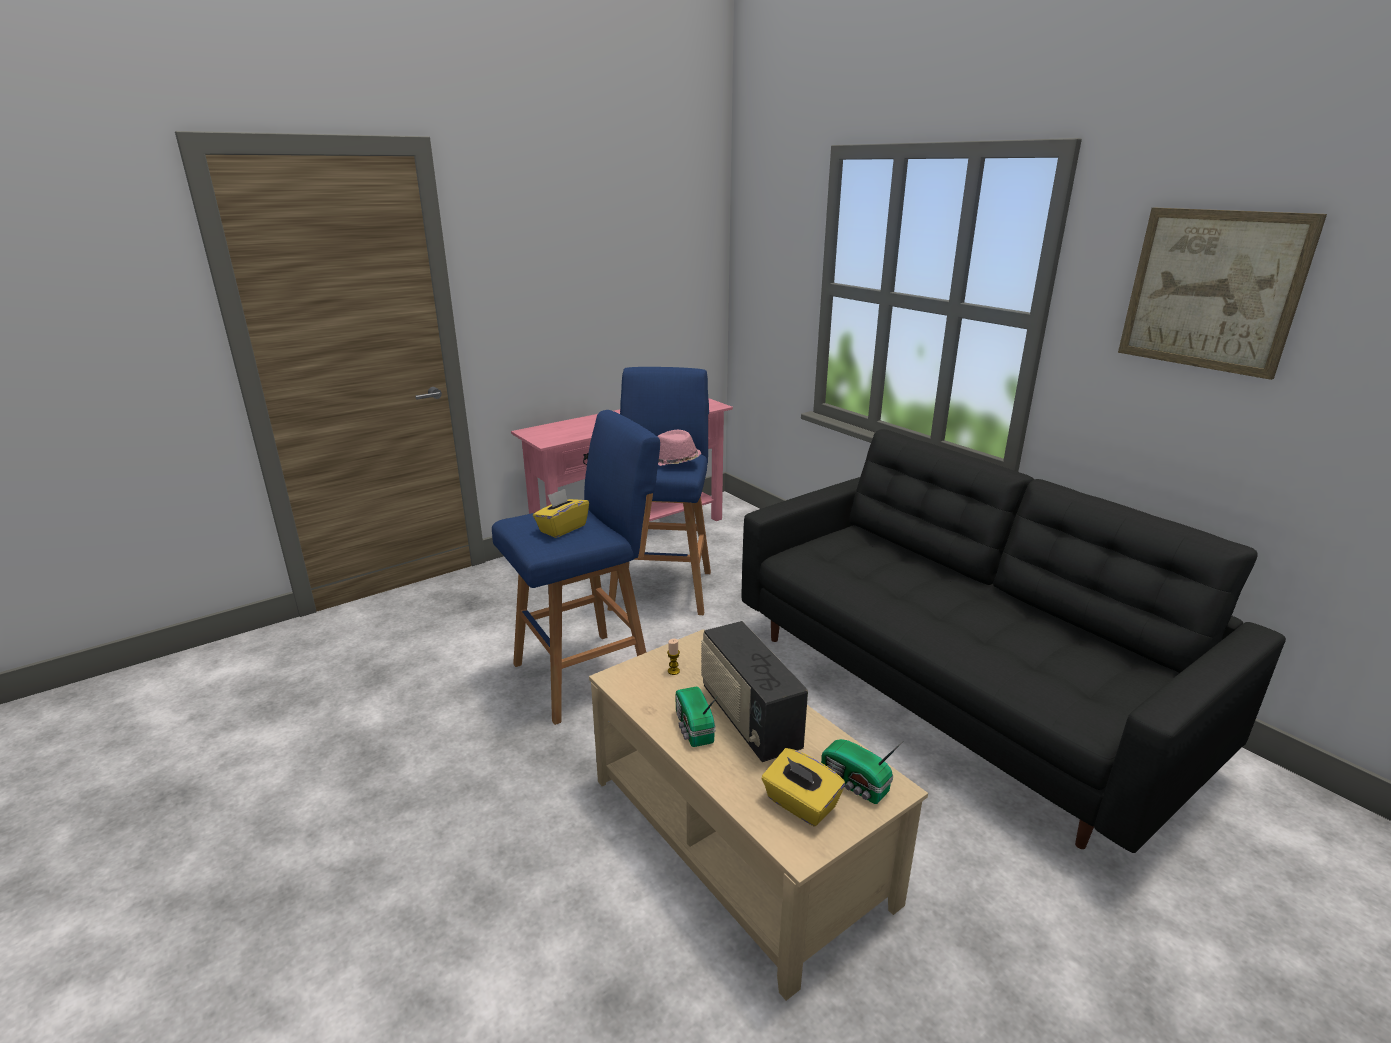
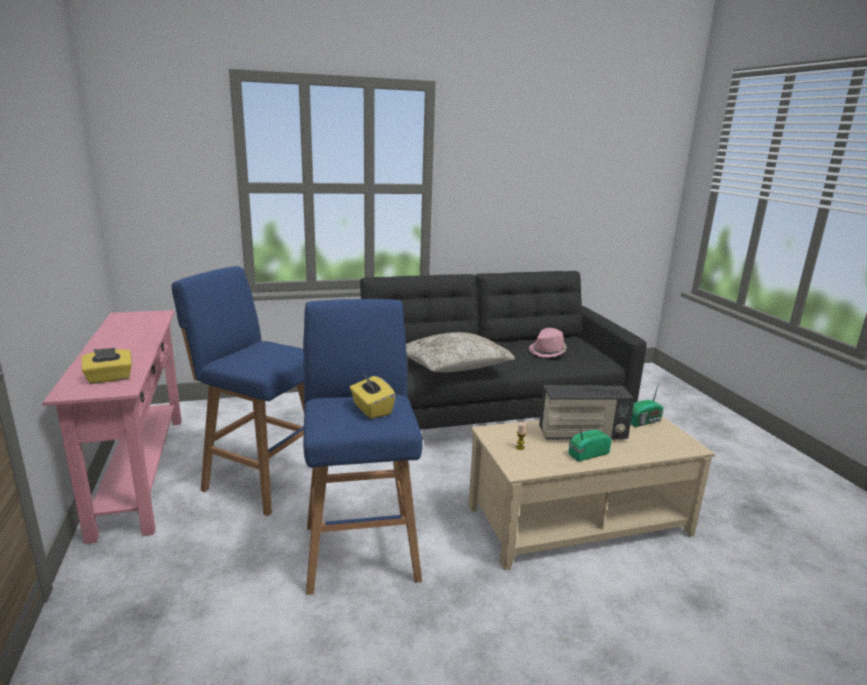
camera: 70 degrees left, 5 degrees down
pink hat [657,430,701,466] -> pink hat moved to [529,328,567,357]
radio [675,686,717,747] -> radio turned 150 degrees clockwise [569,426,612,461]
yellow tissue box [762,748,845,826] -> yellow tissue box moved to [82,348,132,384]
picture [1118,208,1327,380] -> none
none -> beige pillow [406,332,515,372]

